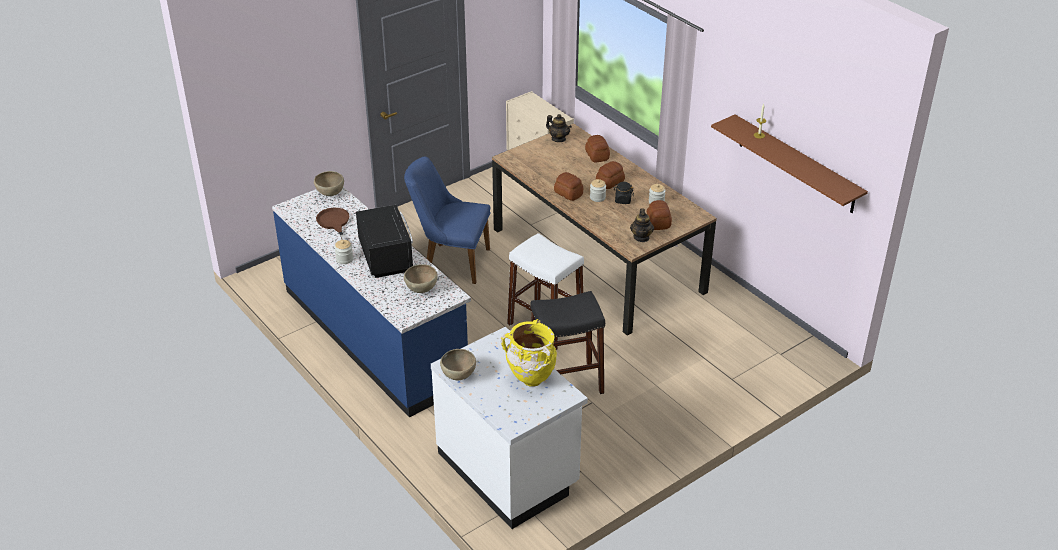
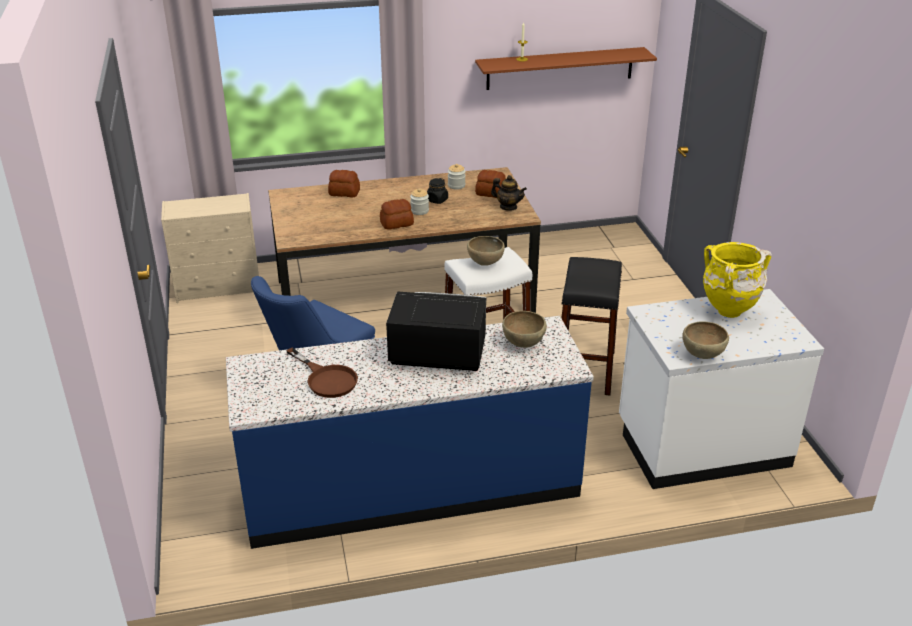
camera: 65 degrees left, 5 degrees down
brown bowl [314,171,344,196] -> brown bowl moved to [467,236,505,266]
brown frying pan [316,208,350,240] -> brown frying pan turned 135 degrees counterclockwise [286,347,358,398]
jar [334,240,353,264] -> none
teapot [546,114,572,142] -> none
bread [596,161,625,189] -> none

